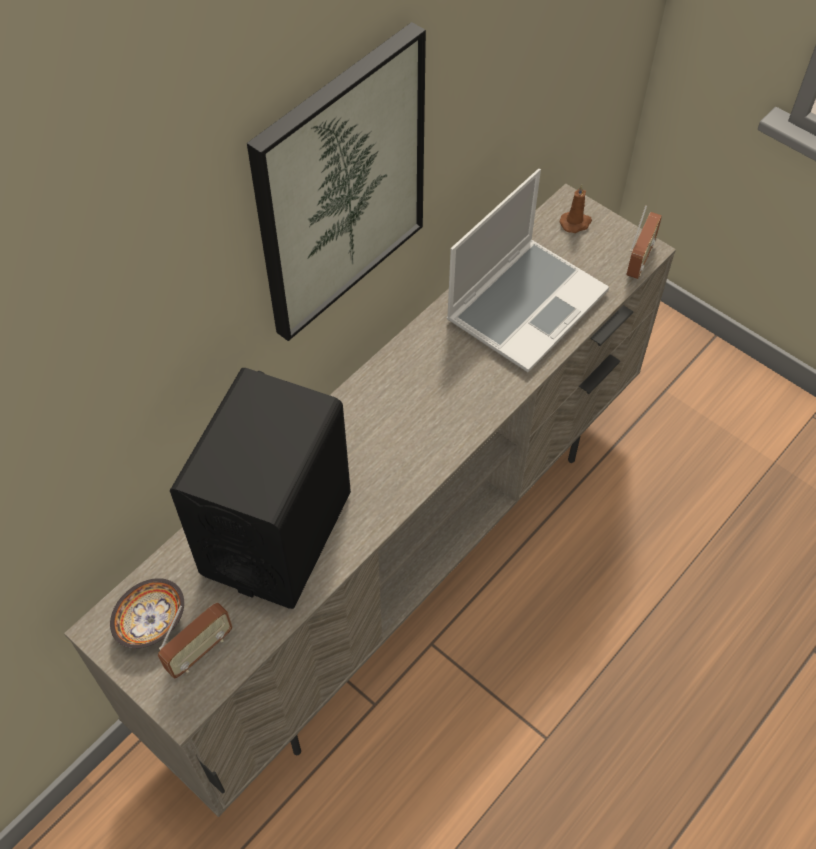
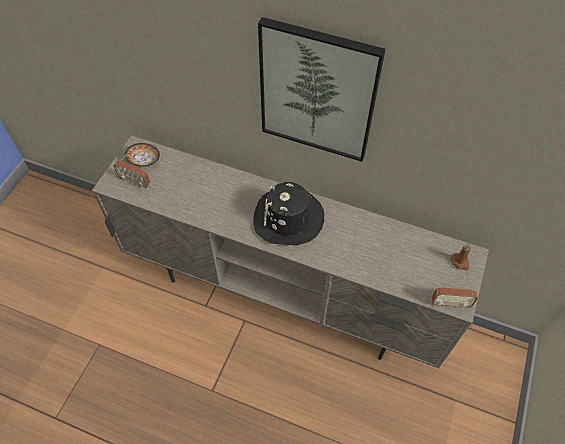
camera: 70 degrees right, 0 degrees up
black speaker [170,368,351,609] -> none
laptop [446,169,609,372] -> none
none -> black hat [254,182,324,245]

